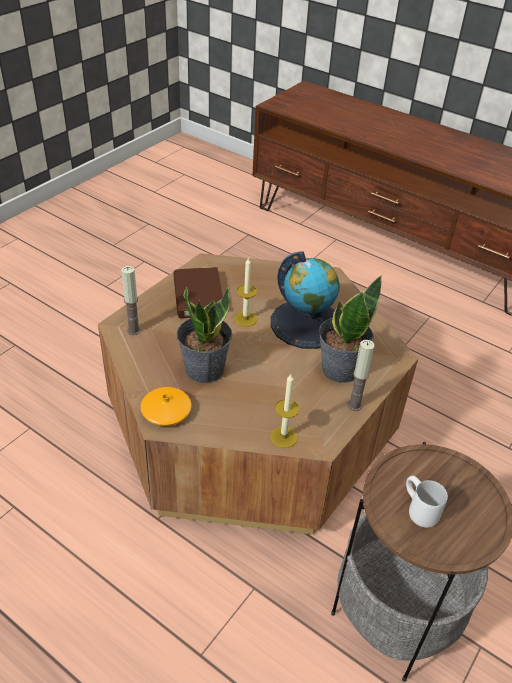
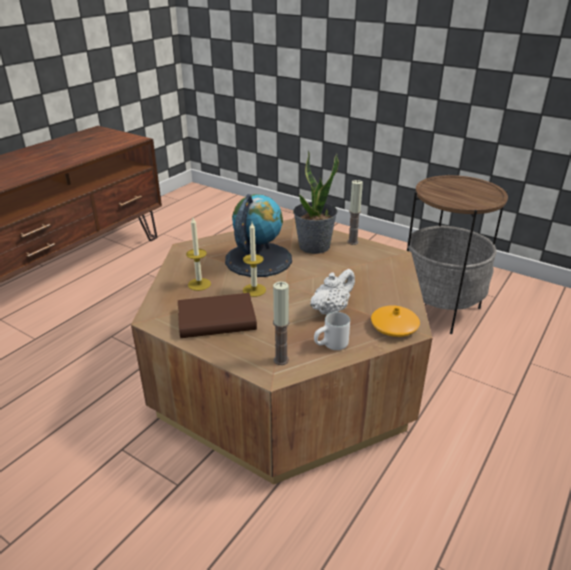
camera: 90 degrees left, 10 degrees down
potted plant [177,287,232,383] -> white teapot [310,269,355,315]
candle [270,374,299,448] -> candle moved to [186,217,211,291]
white mug [406,476,448,528] -> white mug moved to [314,312,350,350]

